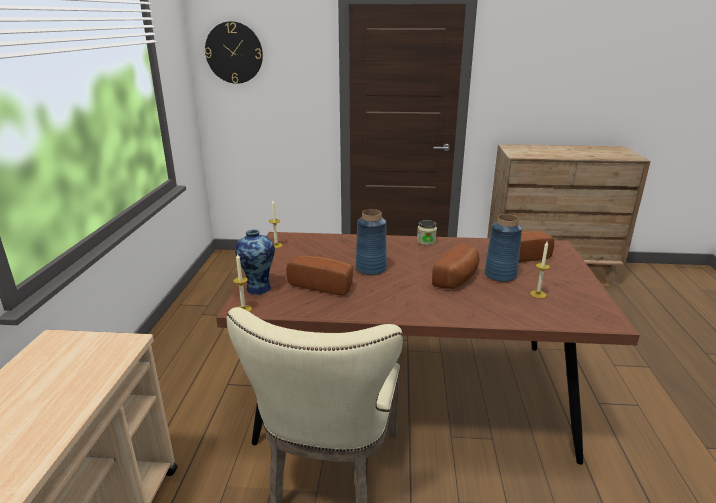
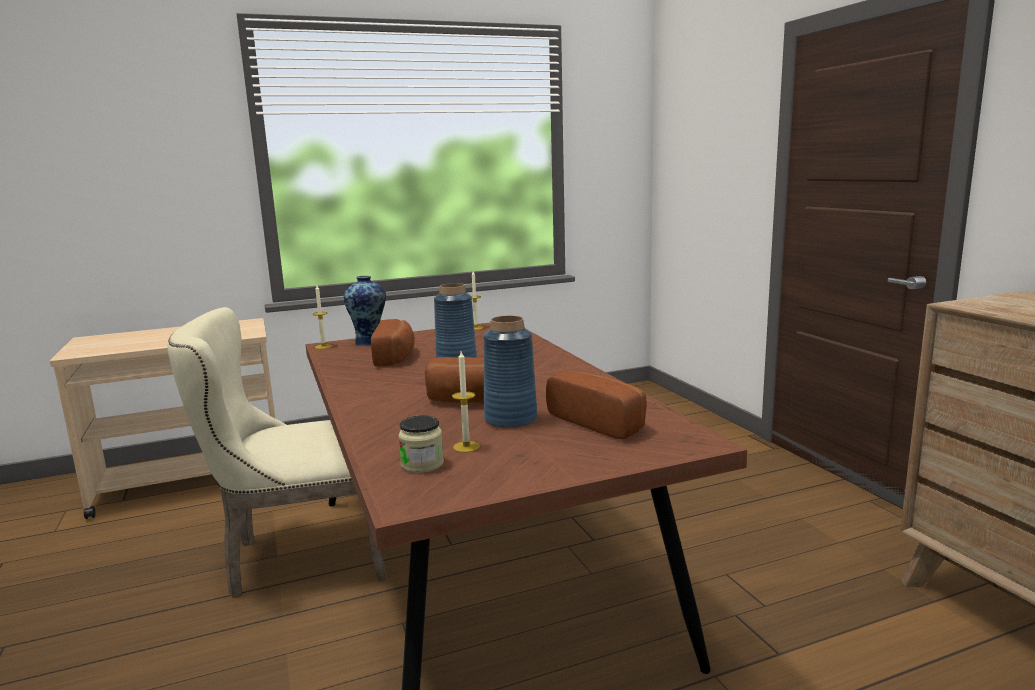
camera: 65 degrees right, 10 degrees down
wall clock [205,21,263,84] -> none
jar [417,220,437,245] -> jar moved to [398,415,444,473]

